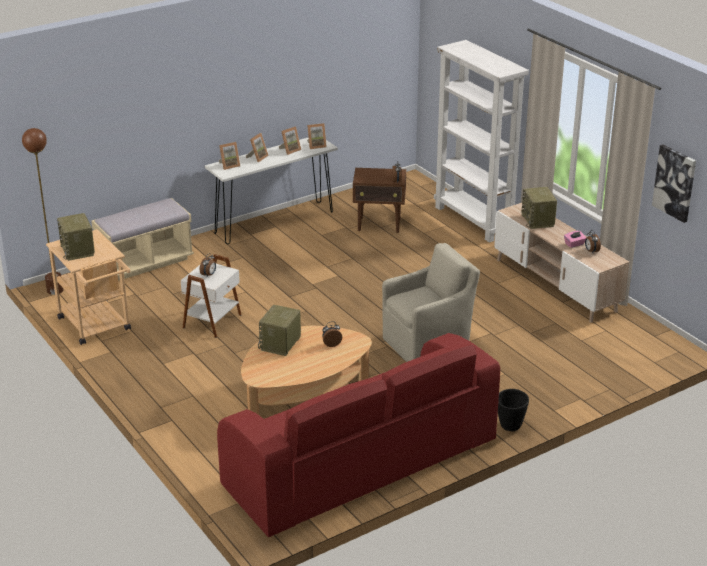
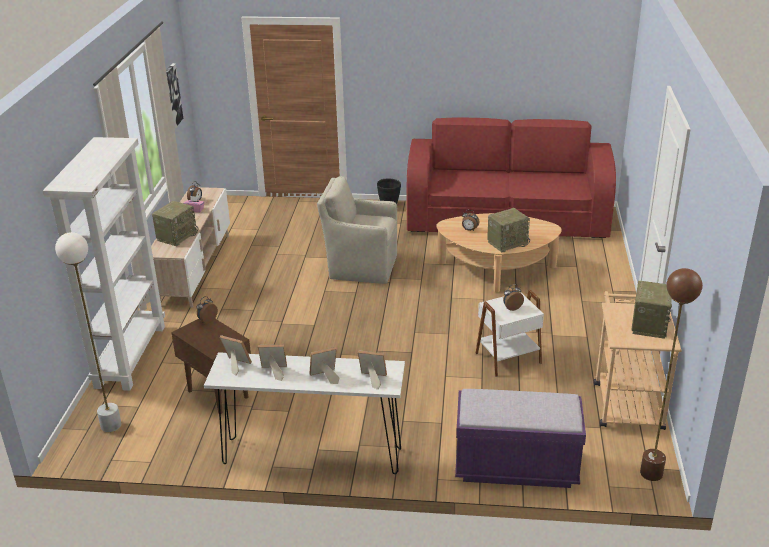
camera: 140 degrees left, 0 degrees up
beige bench [91,198,194,281] -> purple bench [455,389,586,488]
none -> white floor lamp [55,232,122,432]

